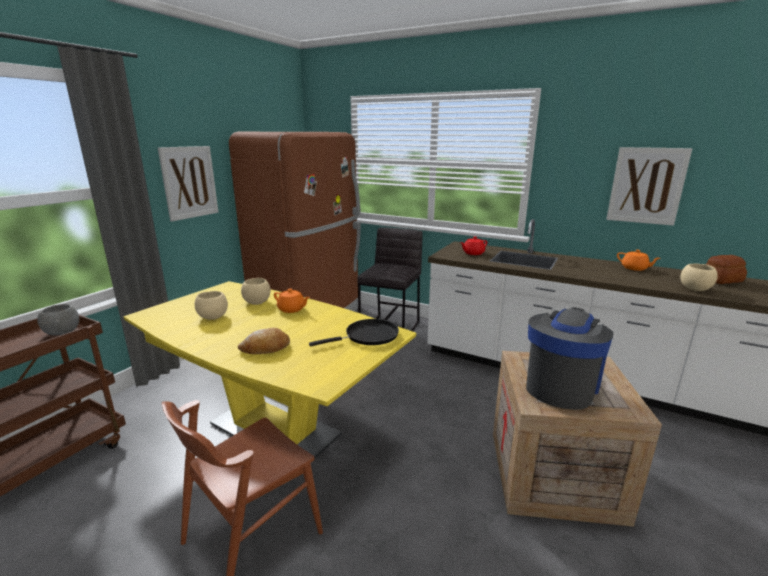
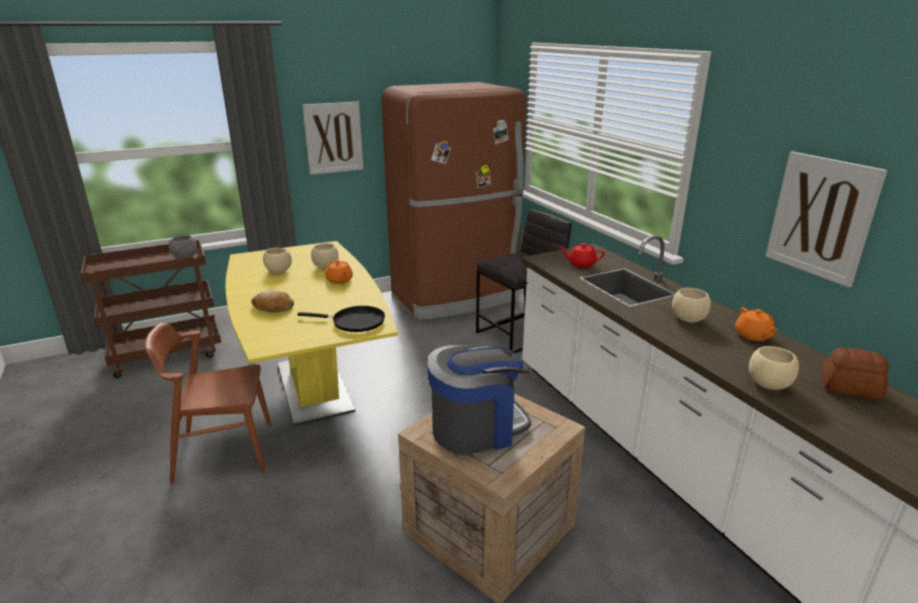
camera: 35 degrees right, 5 degrees up
none -> beige bowl [672,288,711,322]

